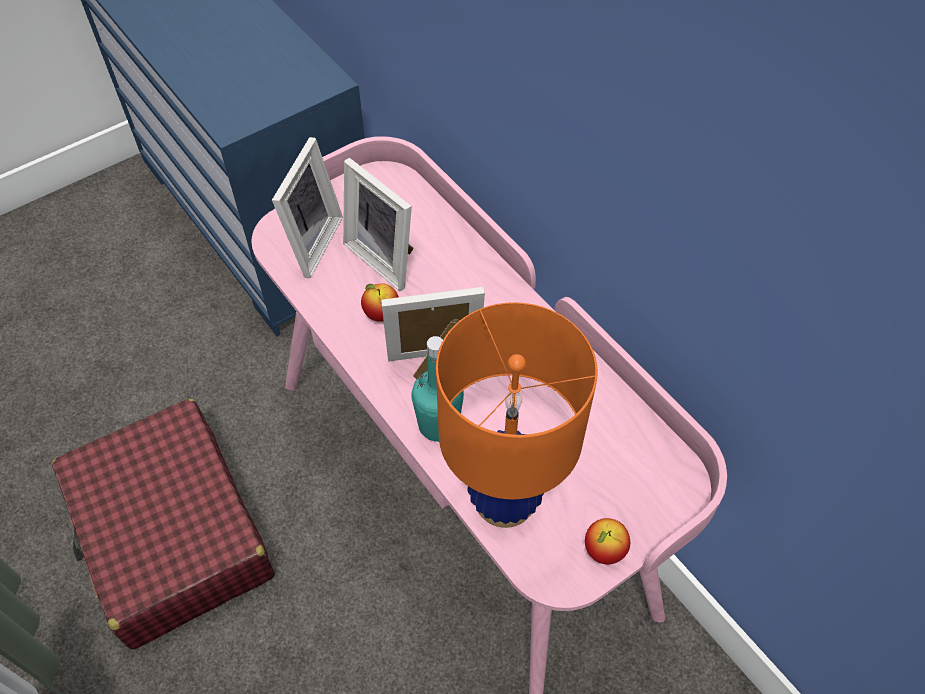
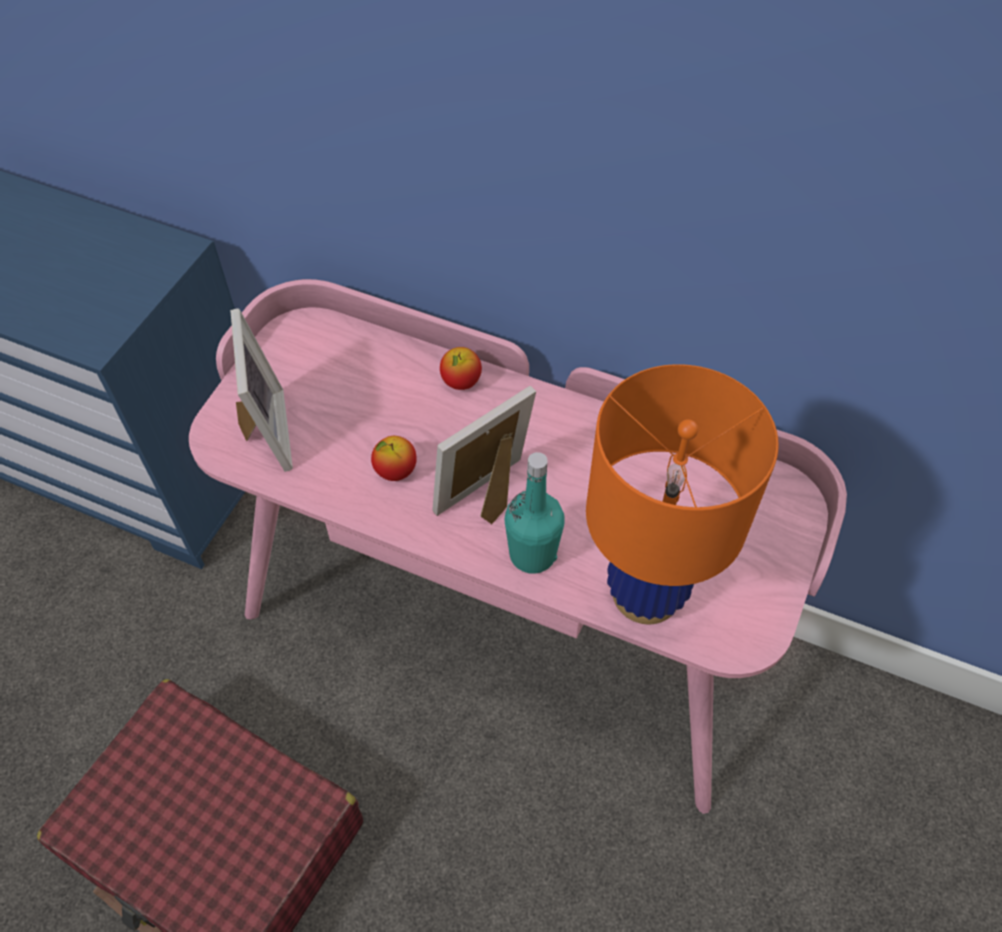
camera: 30 degrees left, 0 degrees up
picture frame [343,158,414,291] -> none
apple [585,518,630,564] -> apple moved to [440,347,482,390]

